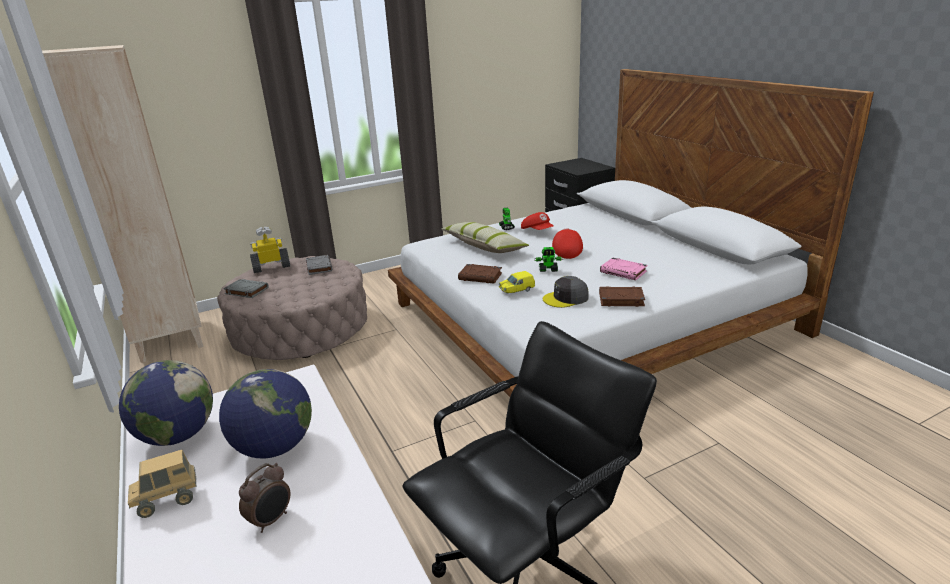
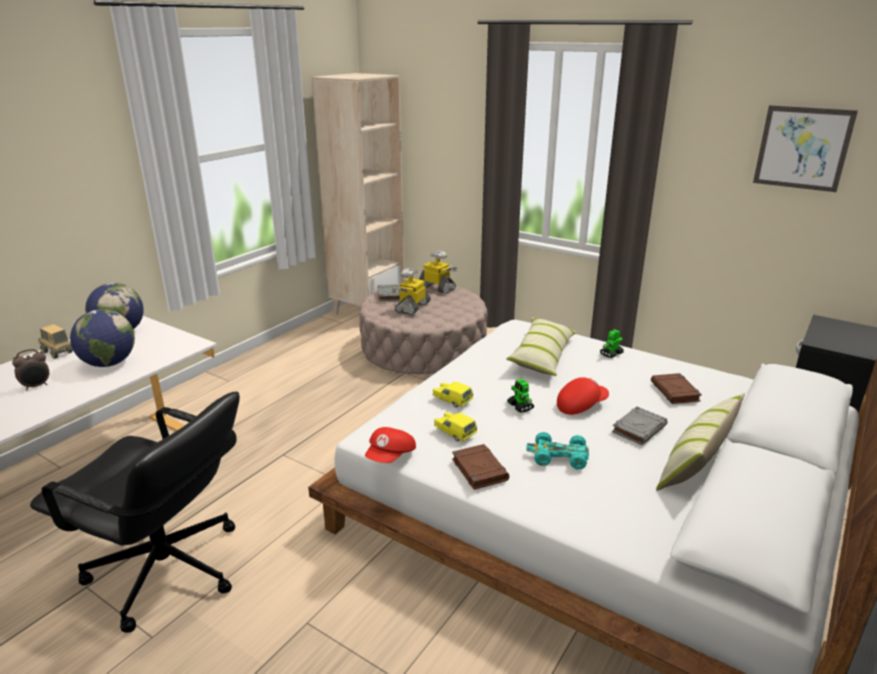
camera: 60 degrees right, 0 degrees up
alarm clock [239,463,290,533] -> alarm clock turned 45 degrees counterclockwise [12,349,49,390]
grey book [306,255,332,275] -> grey book moved to [612,407,668,445]
brown book [458,264,502,283] -> brown book moved to [651,373,702,404]
red cap [521,212,554,230] -> red cap moved to [365,427,416,463]
grey cap [543,276,589,308] -> yellow toy car [434,412,477,442]
pink book [600,258,648,280] -> turquoise toy car [526,432,589,469]
none -> toy robot [392,268,431,315]
none -> pillow [656,393,745,491]
none -> picture [753,105,858,192]

